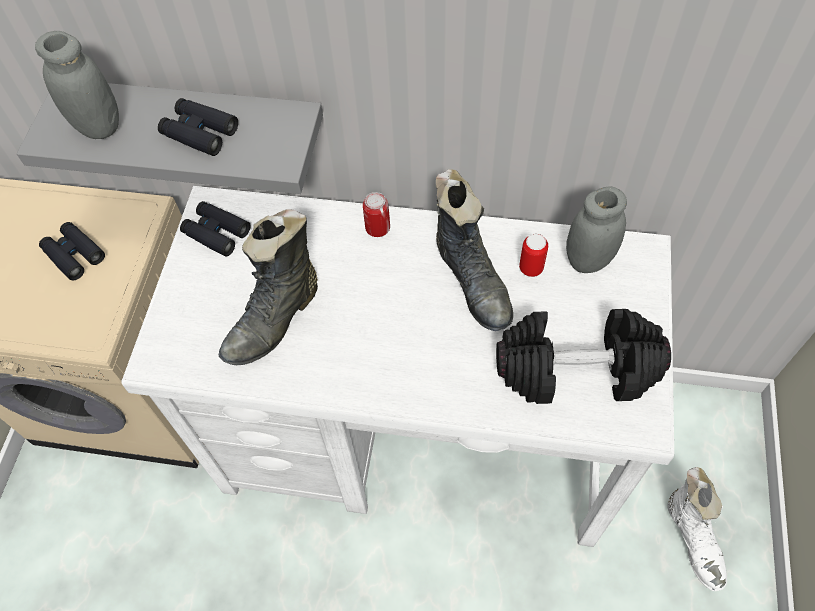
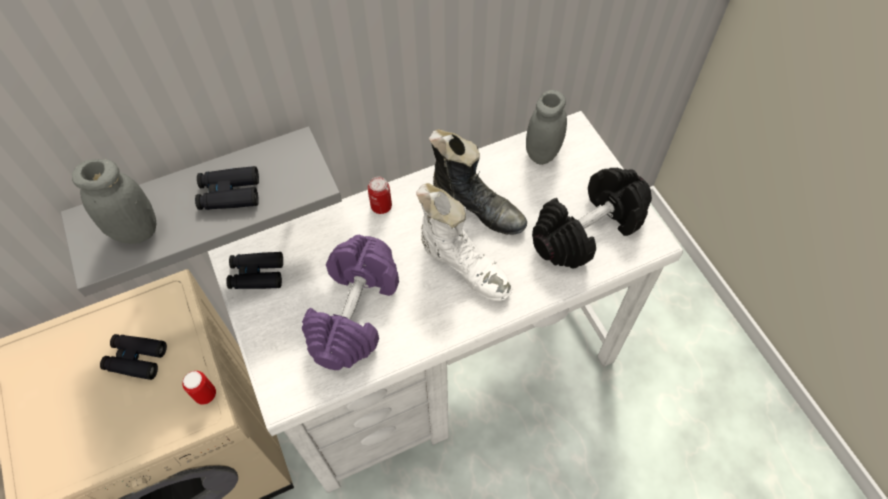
camera: 35 degrees left, 0 degrees up
black boot [219,209,318,365] -> purple dumbbell [302,235,399,370]
can [519,234,548,277] -> can moved to [182,371,216,405]
white boot [667,467,727,591] -> white boot moved to [416,183,512,301]

